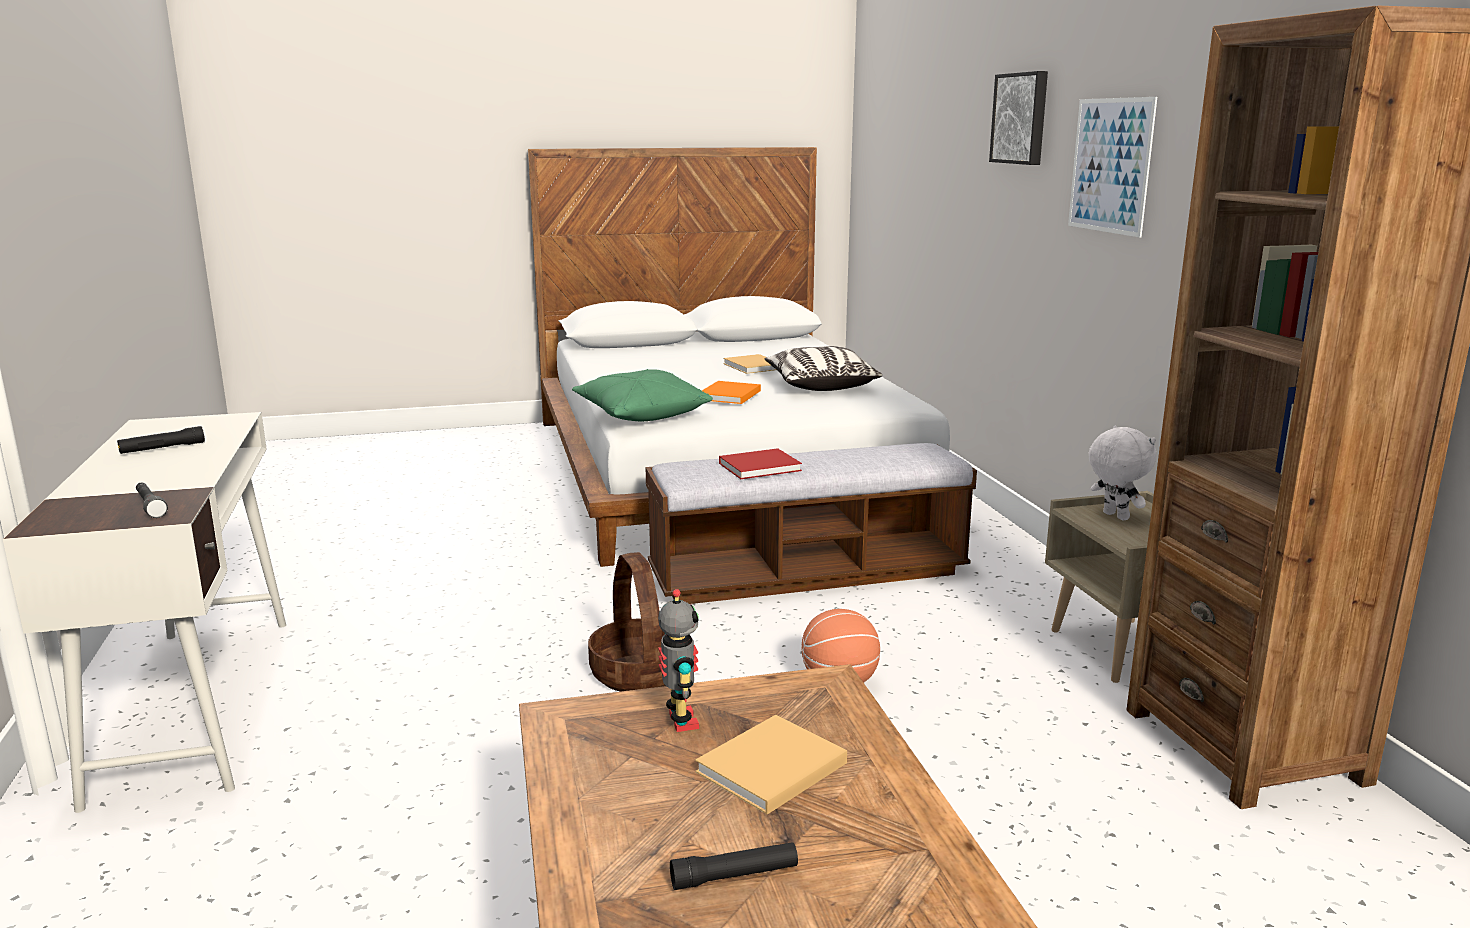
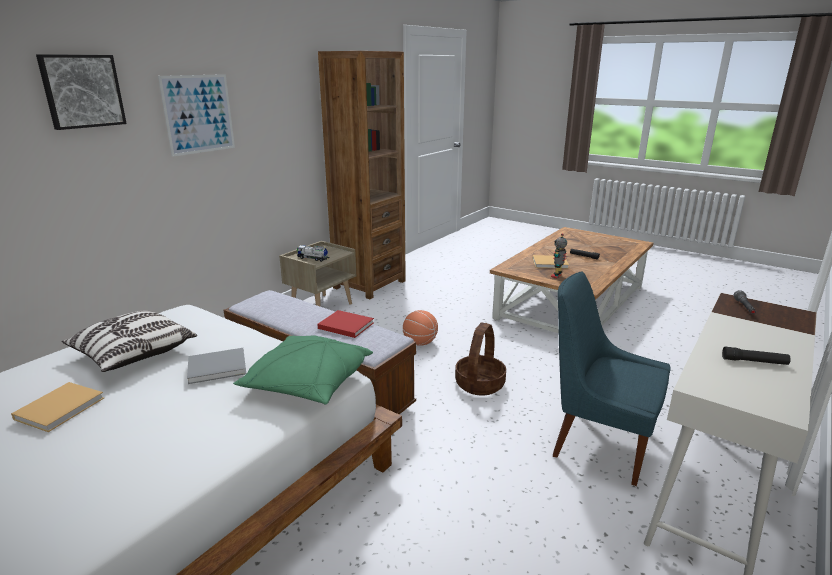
camera: 130 degrees left, 5 degrees up
orange book [702,381,761,404] -> grey book [187,348,246,384]
white plush toy [1088,426,1156,521] -> toy truck [297,245,329,262]
none -> blue chair [553,271,671,486]

